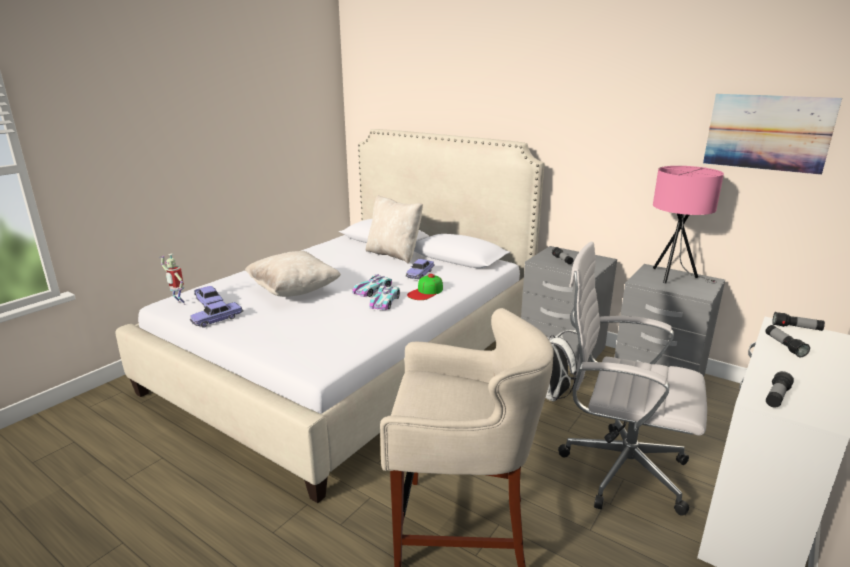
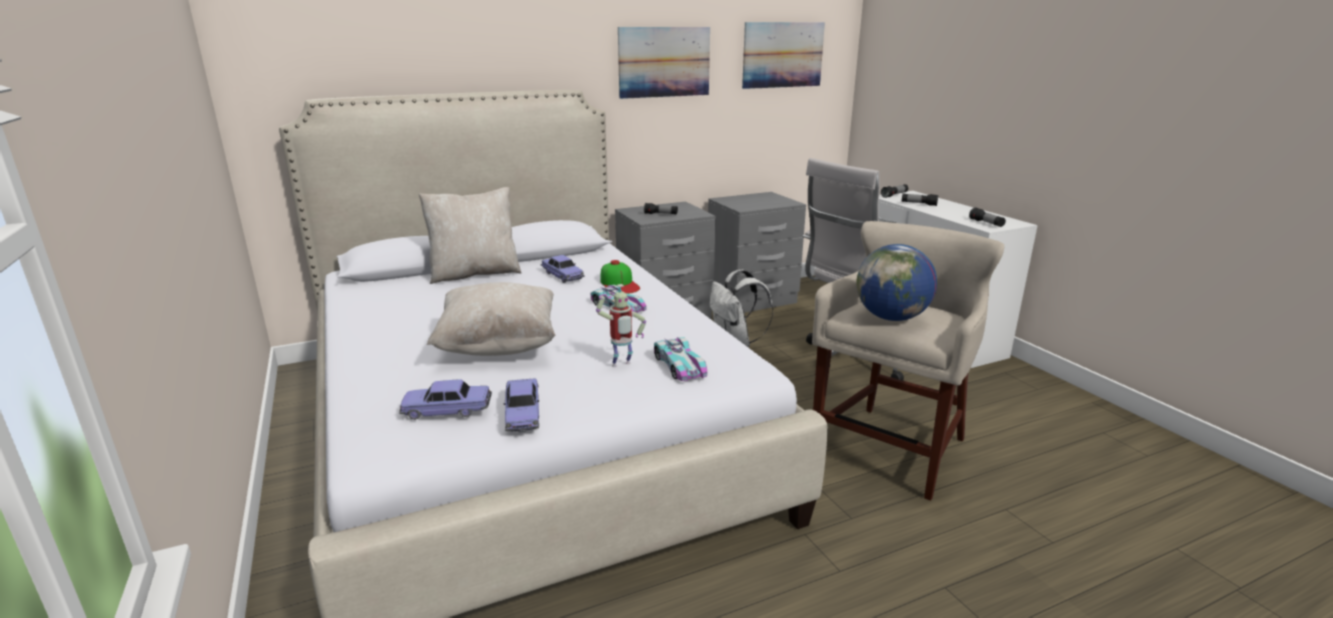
camera: 60 degrees left, 0 degrees up
toy robot [159,253,186,305] -> toy robot moved to [596,284,646,367]
toy car [352,274,392,297] -> toy car moved to [654,337,707,381]
pink table lamp [653,166,724,283] -> none
none -> picture [618,27,710,99]
none -> globe [856,244,937,321]

